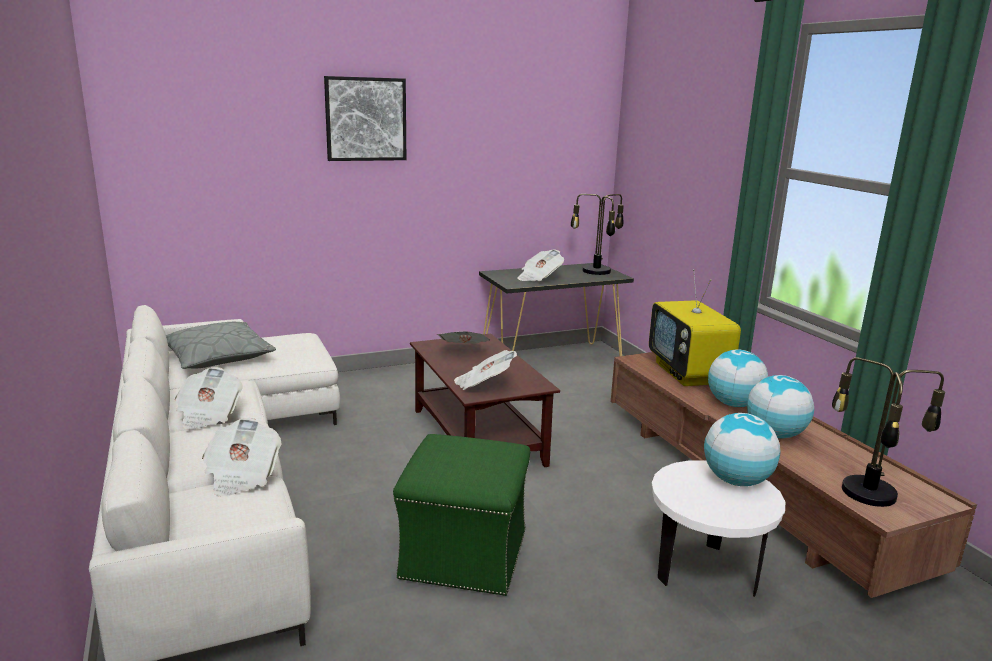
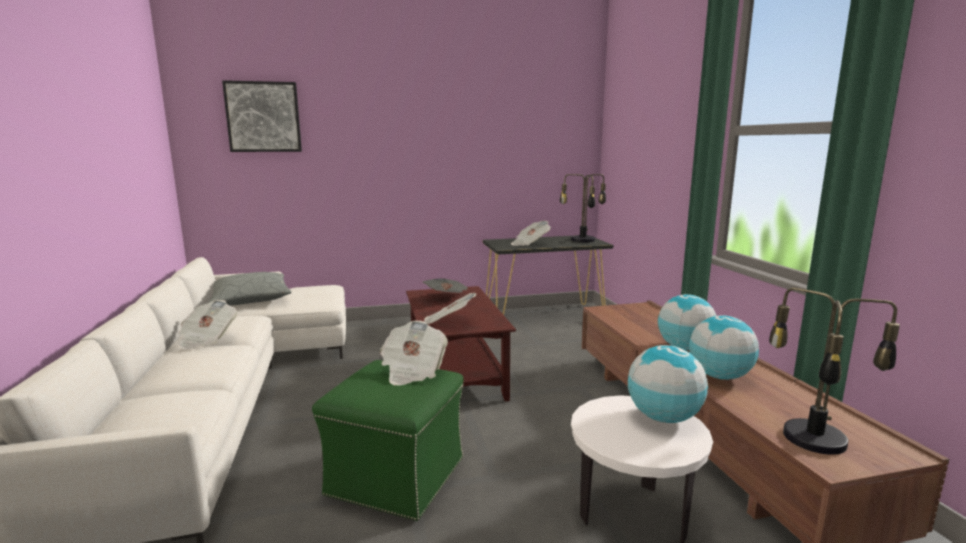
camera: 10 degrees right, 5 degrees down
newspaper [202,418,282,497] -> newspaper moved to [380,320,448,385]
picture [324,76,406,161] -> picture moved to [222,80,302,152]
television [649,269,741,386] -> none

